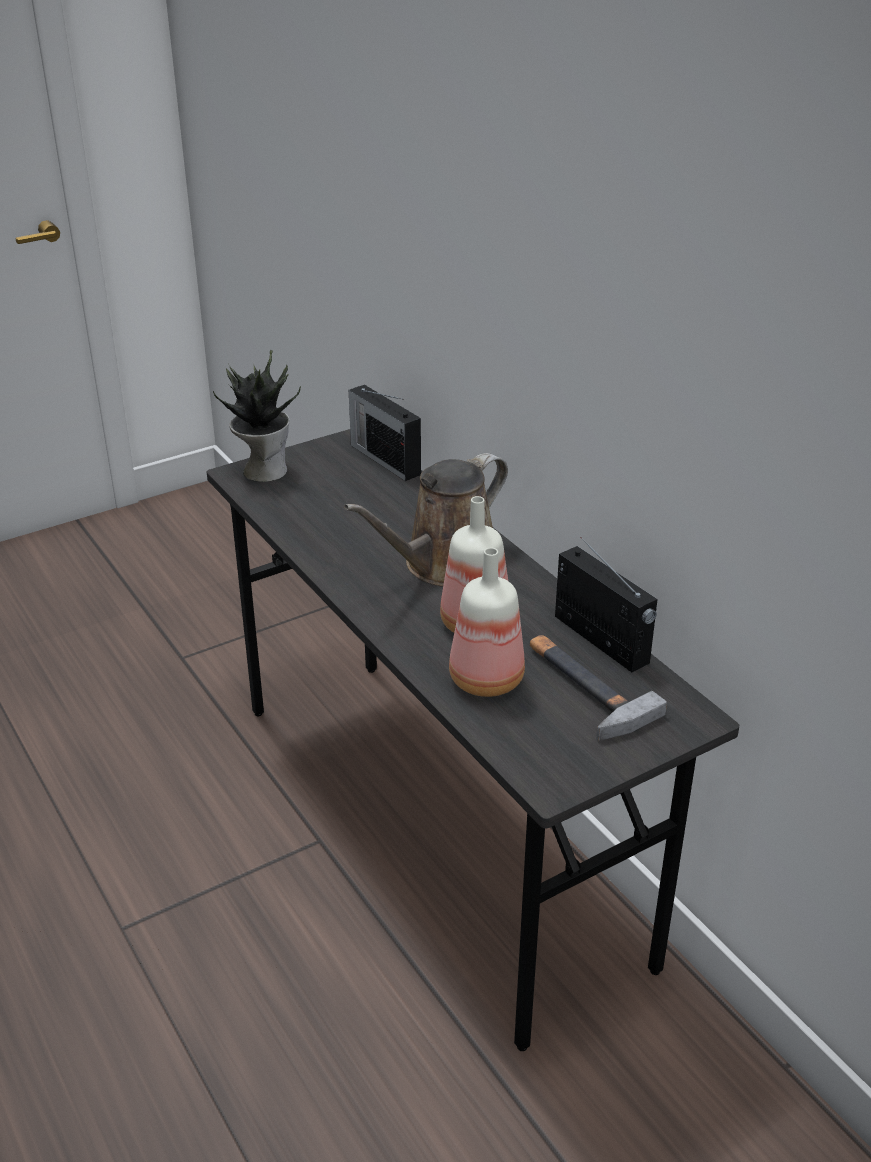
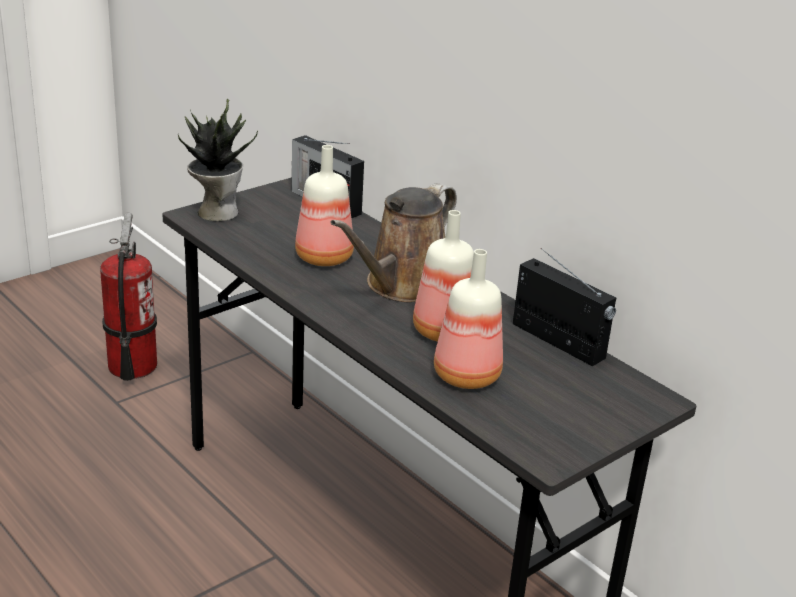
camera: 10 degrees left, 5 degrees down
hammer [530,635,667,741] -> none
none -> fire extinguisher [100,212,157,381]
none -> bottle [295,145,354,266]

